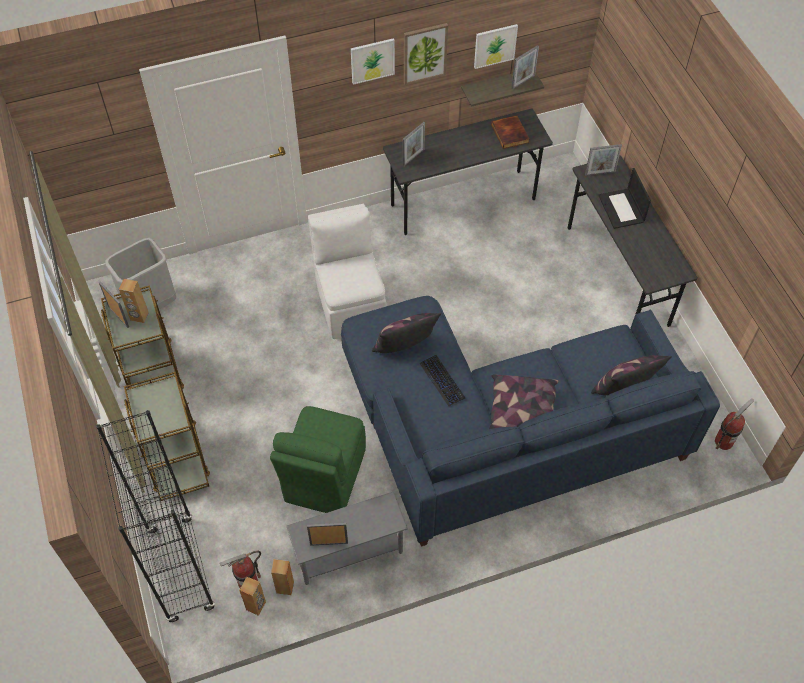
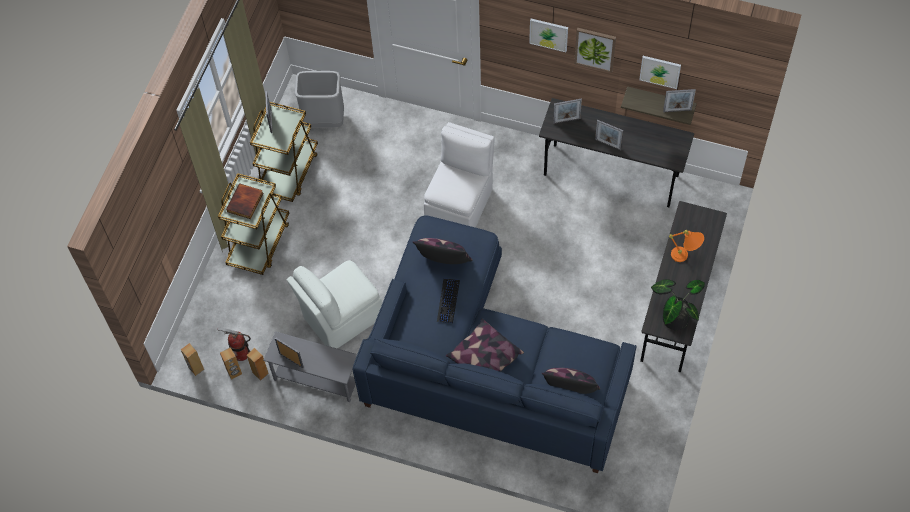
camera: 40 degrees right, 5 degrees up
black bookcase [96,410,215,623] -> none
brown speaker [119,279,149,323] -> brown speaker moved to [181,343,204,376]
green chair [270,406,366,513] -> white chair [287,260,382,349]
book [491,115,529,149] -> book moved to [226,183,263,219]
picture frame [585,144,622,176] -> picture frame moved to [595,120,623,150]
laptop [598,168,651,229] -> orange table lamp [669,230,704,262]
fire extinguisher [715,398,754,450] -> none
none -> potted plant [651,279,705,330]

